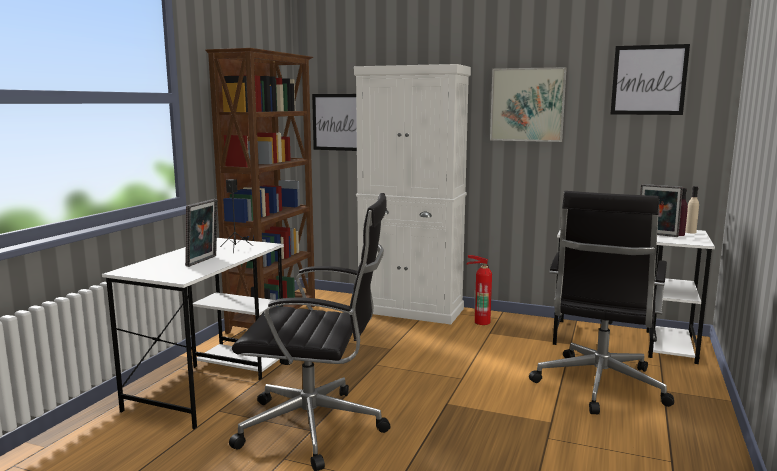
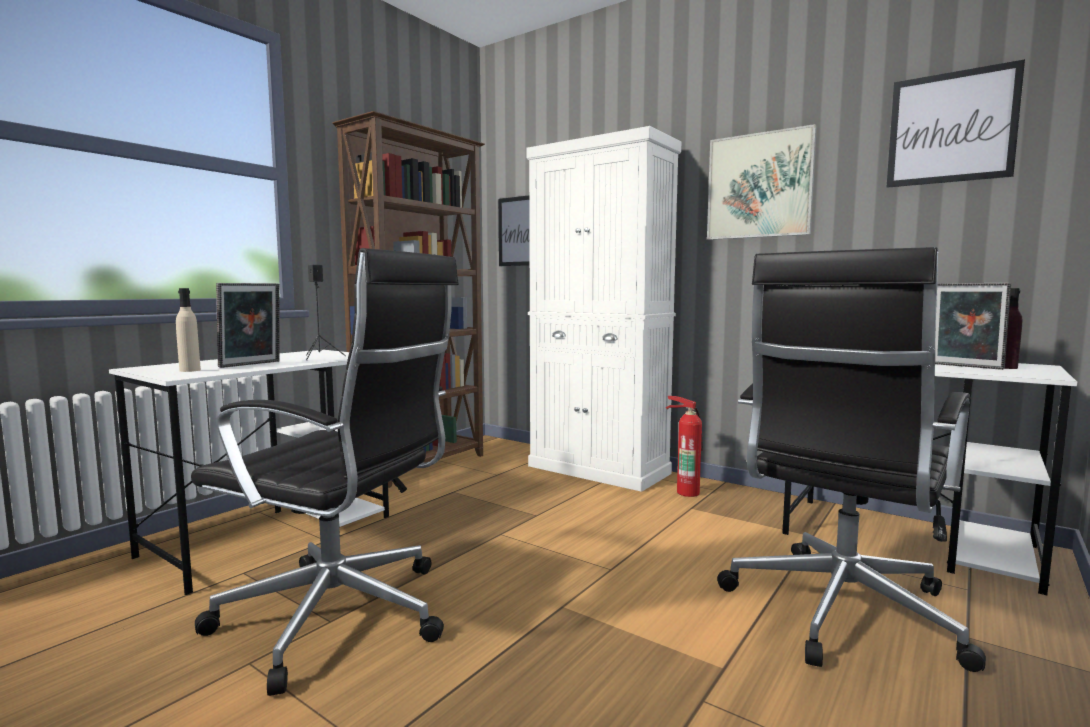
camera: 15 degrees right, 5 degrees down
beige bottle [685,186,699,234] -> beige bottle moved to [176,288,201,372]

